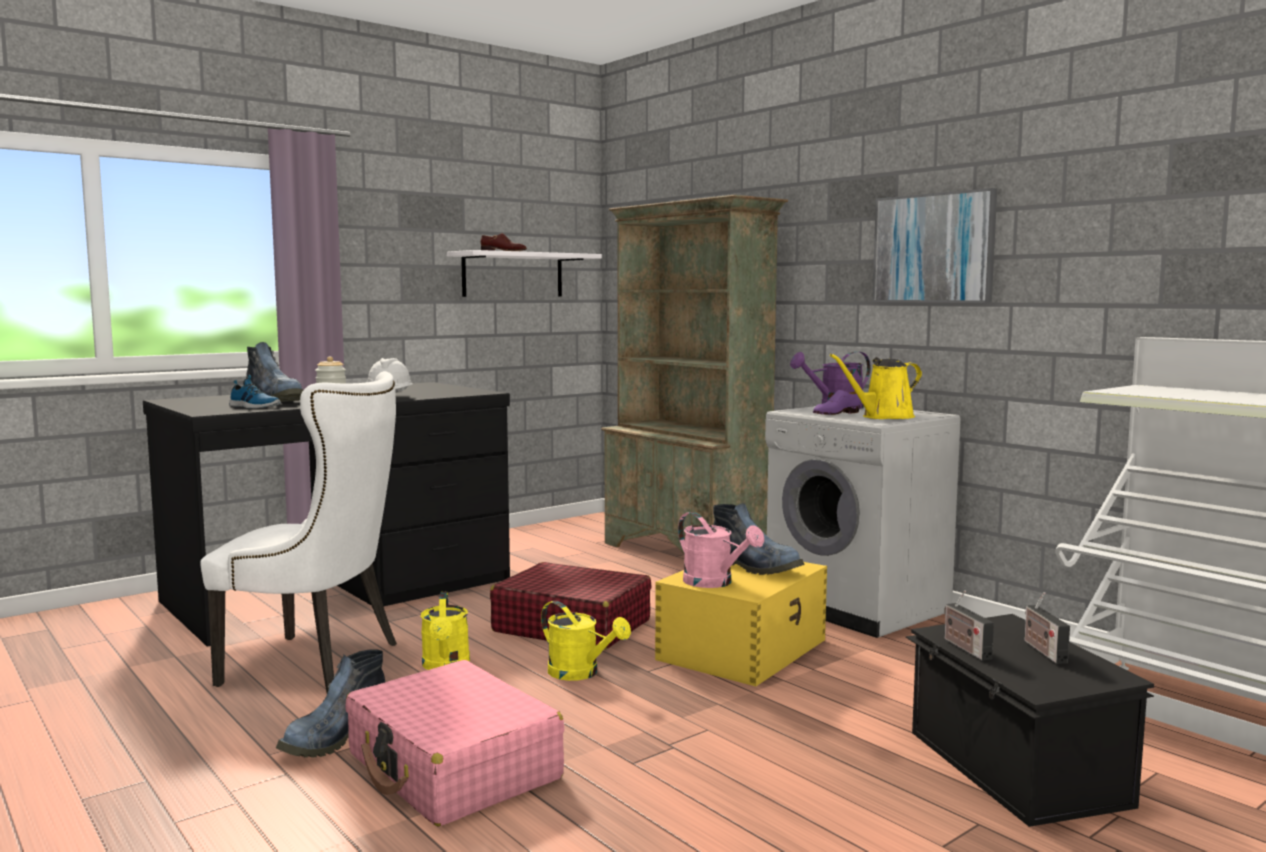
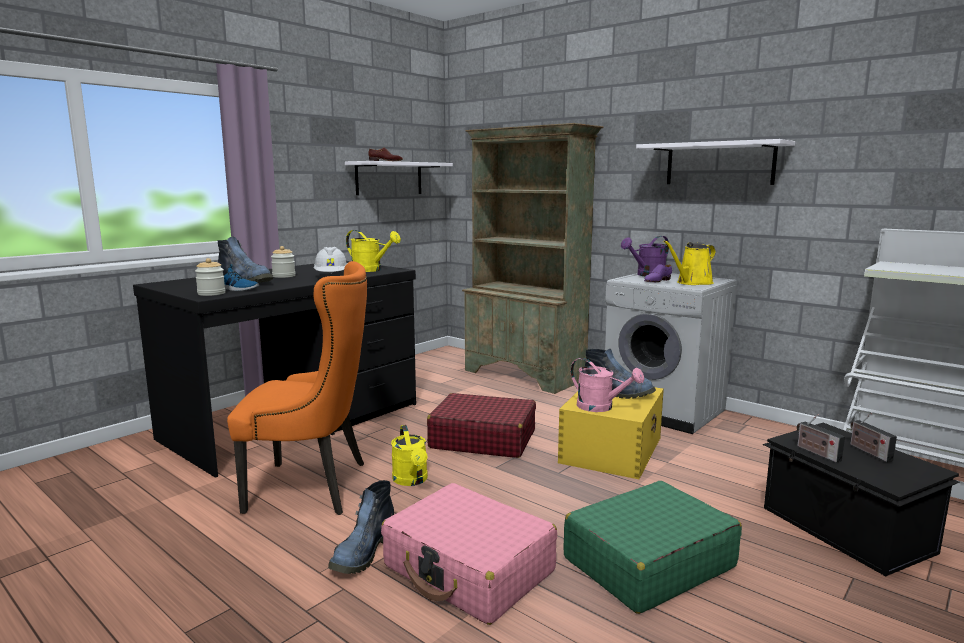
camera: 10 degrees left, 5 degrees up
white chair [200,371,397,693] -> orange chair [227,261,367,515]
yellow watering can [541,601,631,681] -> yellow watering can moved to [346,230,401,272]
picture [872,188,997,303] -> white shelf [636,139,795,185]
none -> jar [195,258,225,296]
none -> green suitcase [563,481,742,614]

